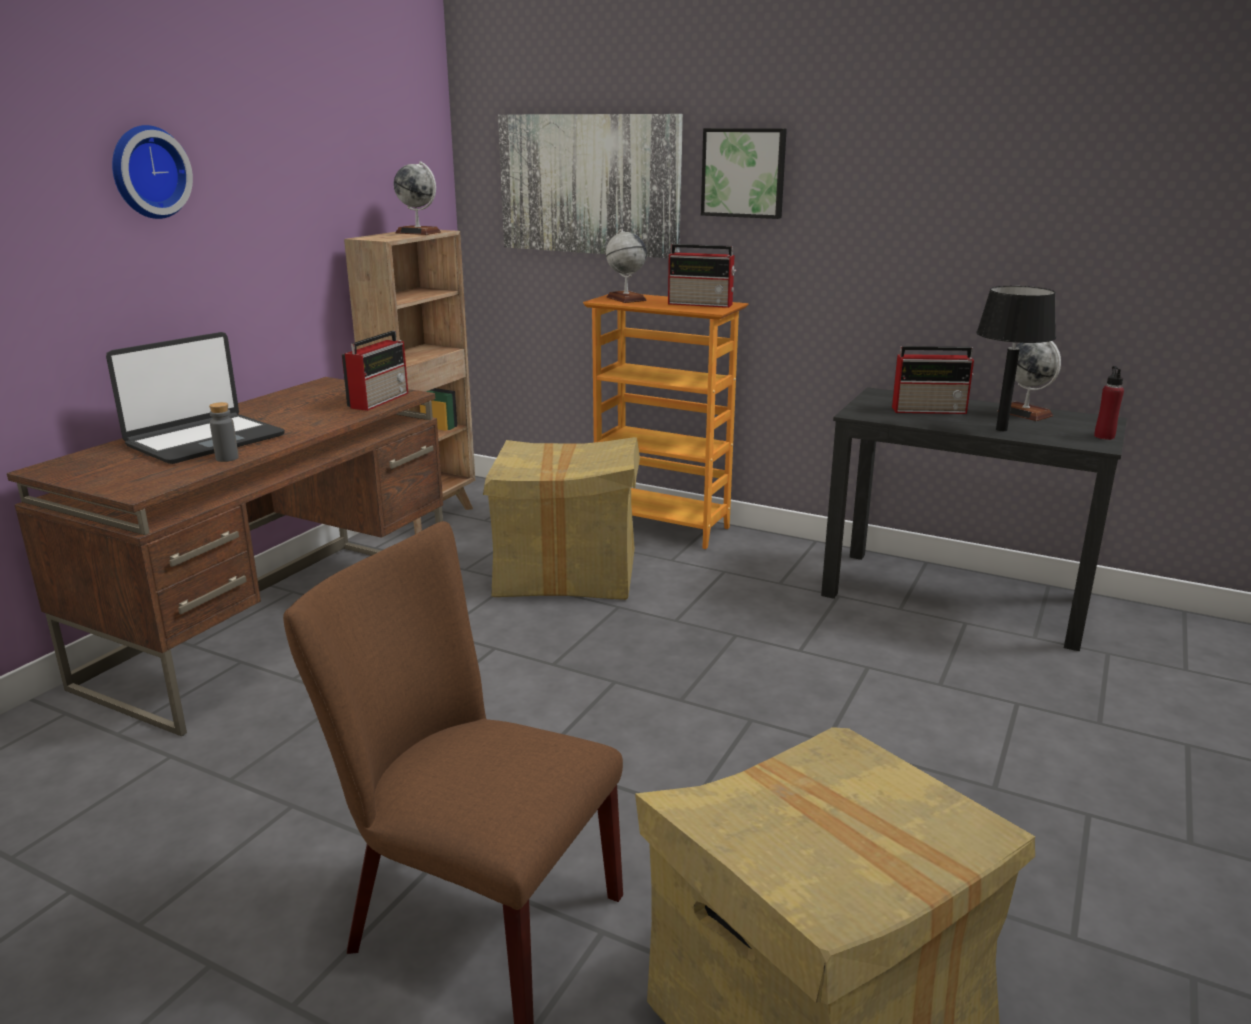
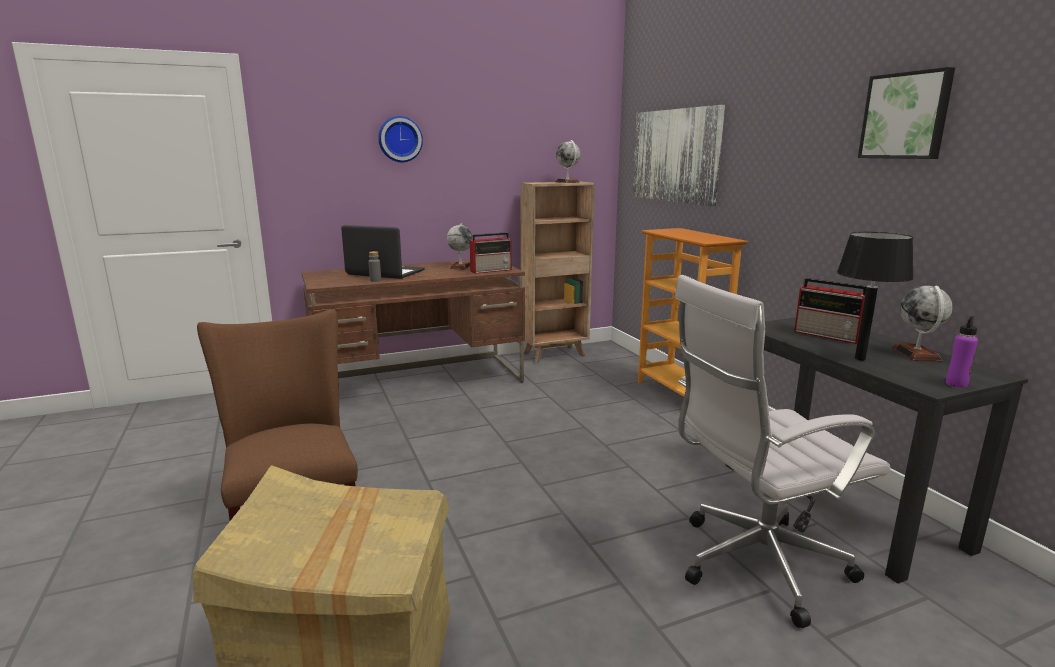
camera: 40 degrees right, 5 degrees down
laptop [106,332,285,464] -> laptop turned 150 degrees counterclockwise [341,225,425,279]
cardboard box [483,437,640,600] -> none
globe [606,229,647,303] -> globe moved to [447,223,472,270]
radio [668,244,737,308] -> none
picture [701,128,787,219] -> picture moved to [858,67,955,159]
red bottle [1094,366,1124,440] -> purple bottle [946,316,978,388]
none -> white office chair [674,275,890,628]

